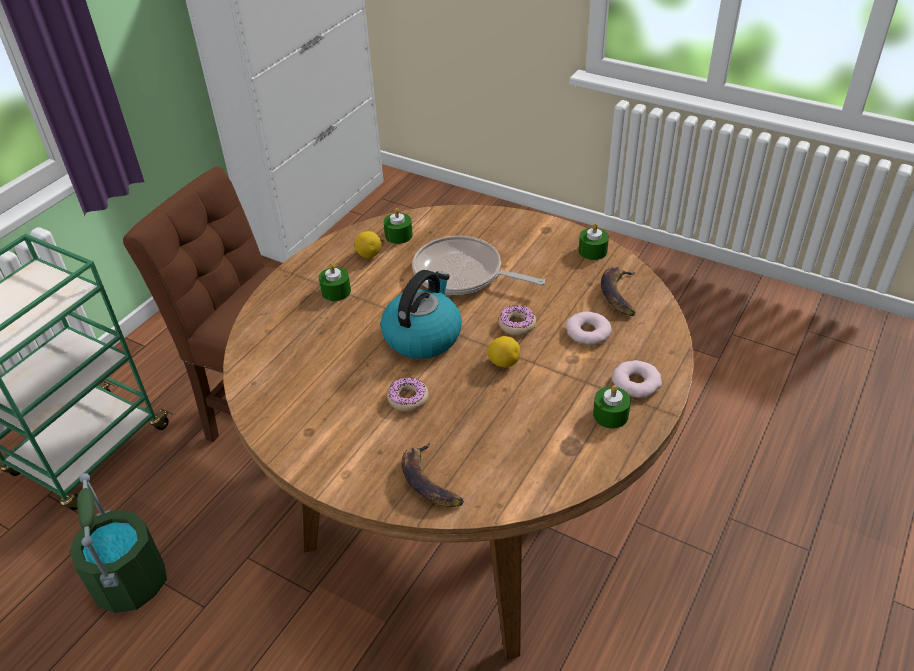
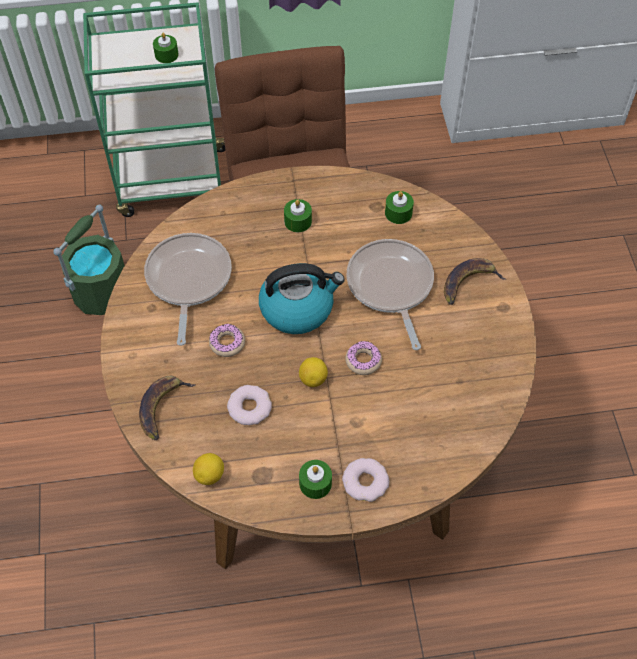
camera: 50 degrees right, 15 degrees up
lemon [355,231,382,258] -> lemon moved to [193,453,224,485]
donut [566,311,612,345] -> donut moved to [227,385,272,425]
green candle [579,223,609,260] -> green candle moved to [153,33,178,63]
banana [601,266,635,316] -> banana moved to [444,258,505,305]
none -> frying pan [144,233,232,346]

